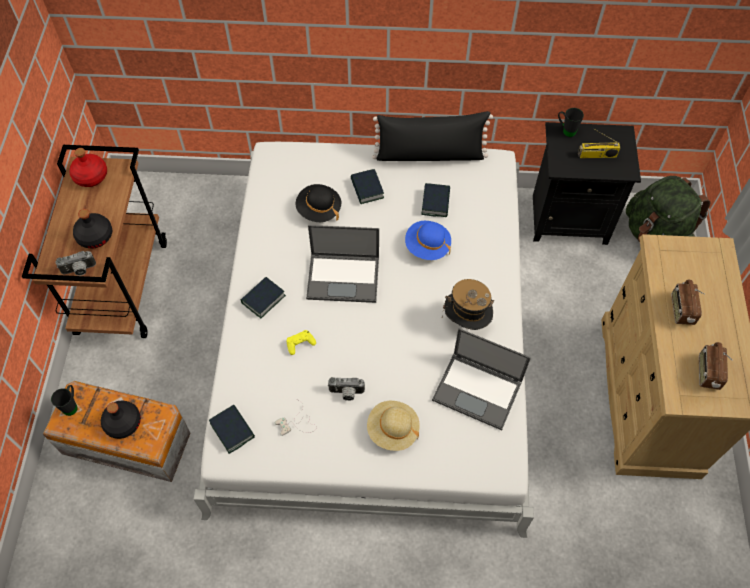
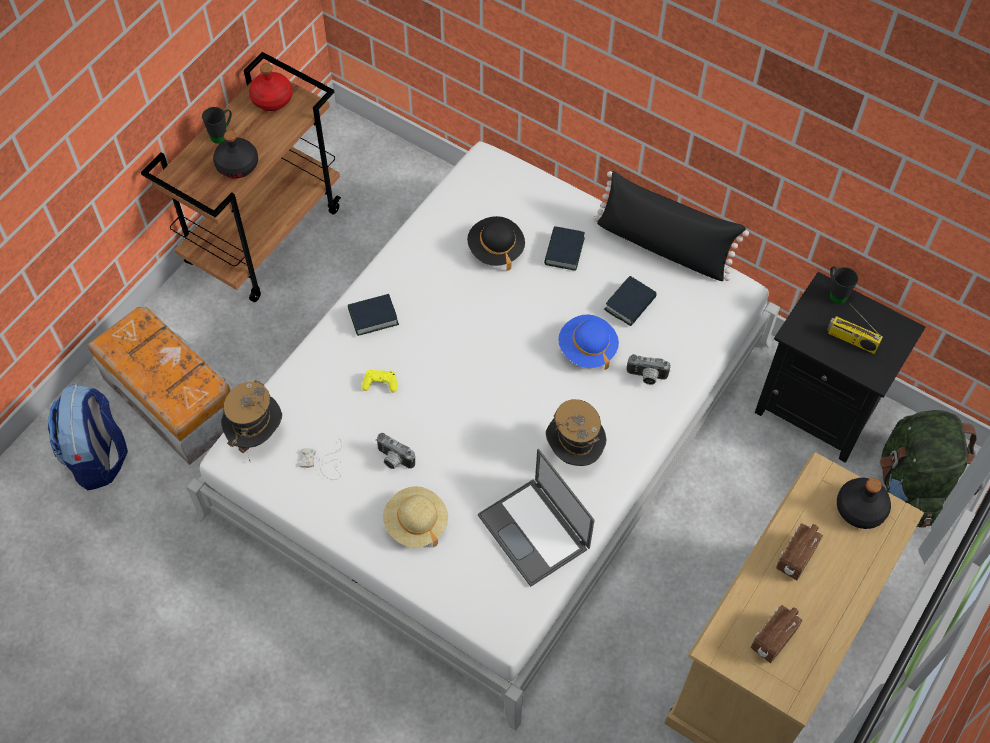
camera: 30 degrees right, 0 degrees up
black mug [51,385,78,416] -> black mug moved to [202,107,232,144]
camera [56,251,96,276] -> camera moved to [626,354,671,385]
black bottle [101,401,141,439] -> black bottle moved to [837,478,891,529]
book [209,405,255,454] -> hat [221,380,282,461]
laptop [306,225,379,303] -> none
none -> backpack [48,384,128,490]

